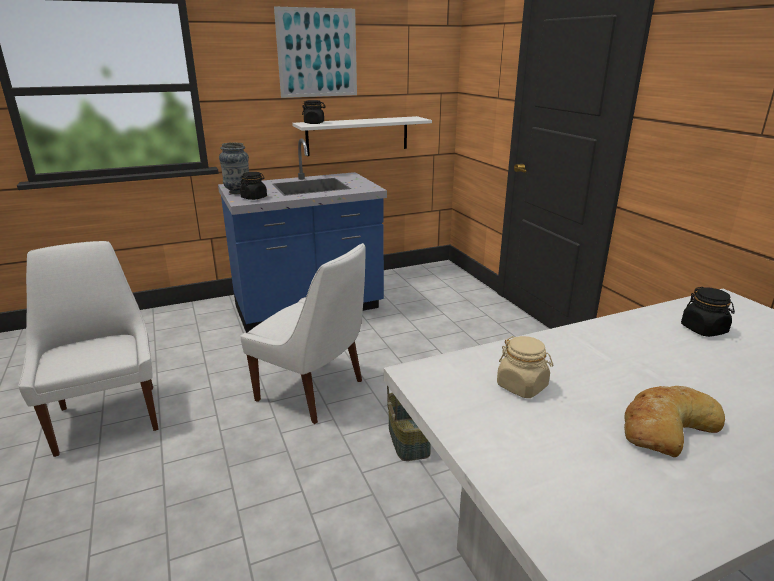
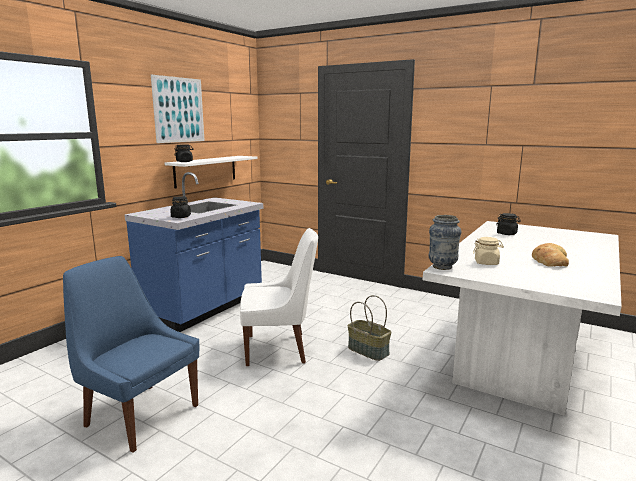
camera: 35 degrees left, 10 degrees down
white chair [18,241,158,457] -> blue chair [63,256,199,453]
vase [219,142,249,194] -> vase moved to [429,215,461,270]

